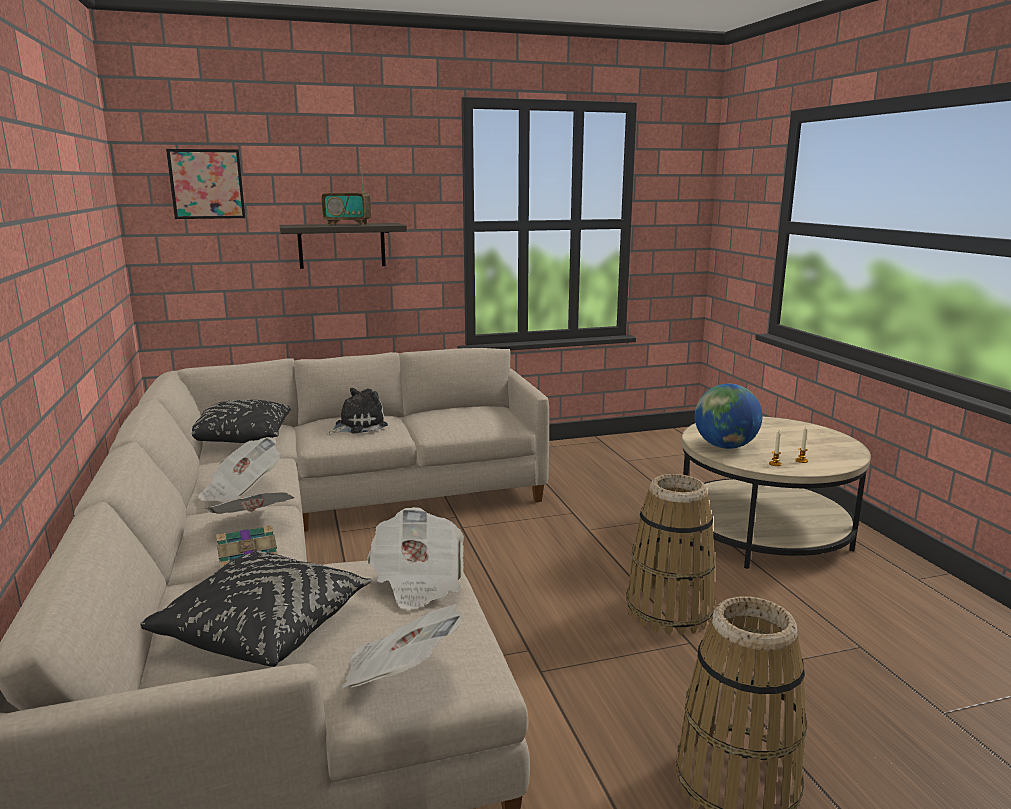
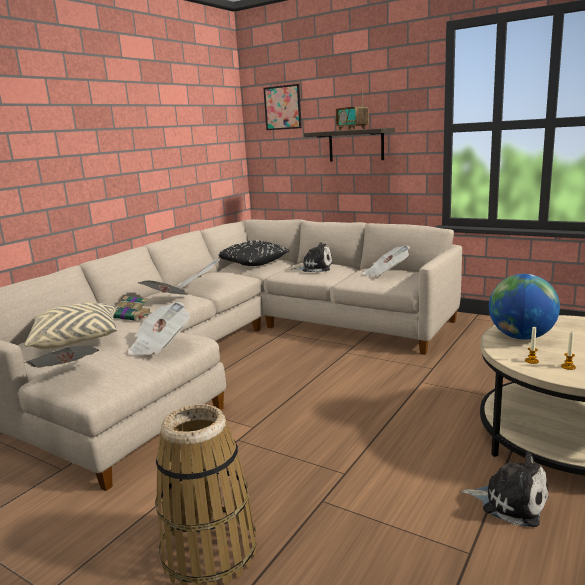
camera: 50 degrees right, 0 degrees up
black pillow [140,550,372,667] -> beige pillow [25,302,118,349]
basket [626,474,716,635] -> none
none -> newspaper [363,245,410,277]
none -> plush toy [462,451,548,527]

